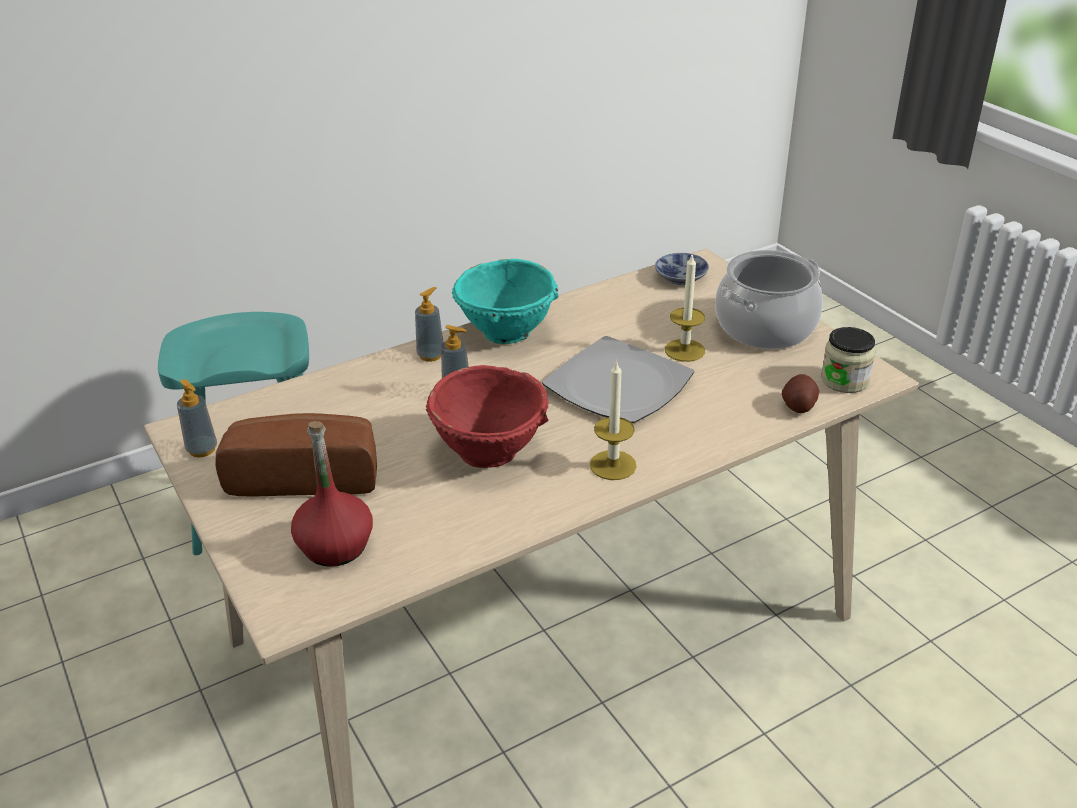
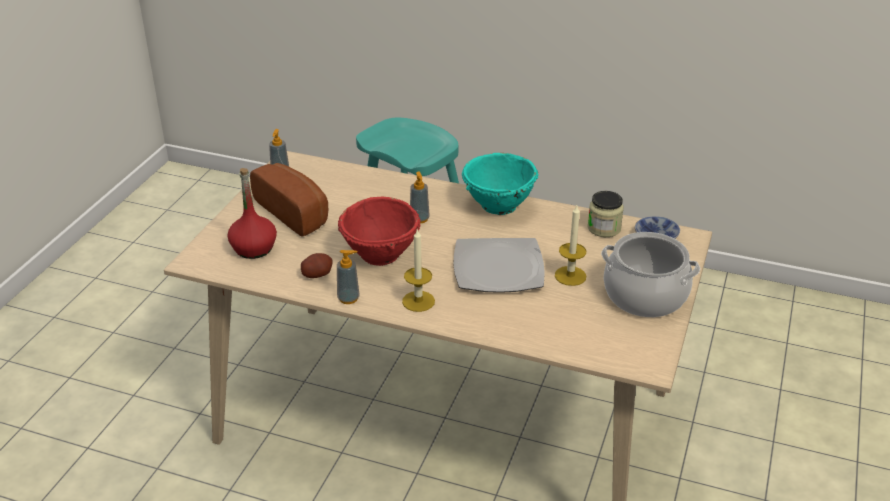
camera: 50 degrees right, 0 degrees up
soap dispenser [415,287,443,362] -> soap dispenser moved to [337,250,360,304]
potato [782,374,819,413] -> potato moved to [301,253,333,278]
jar [821,327,875,393] -> jar moved to [587,191,624,237]

